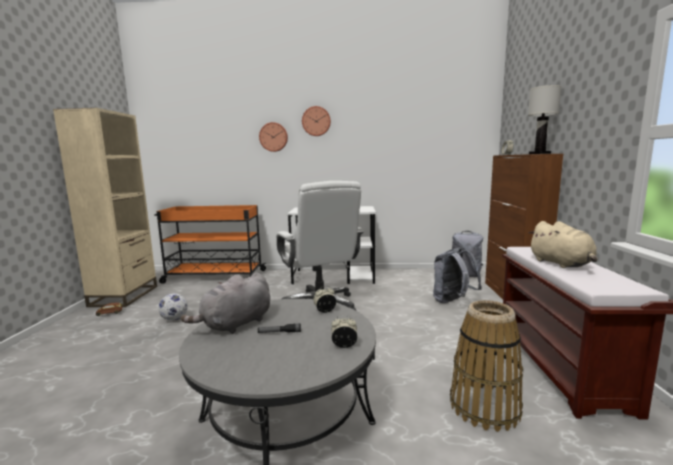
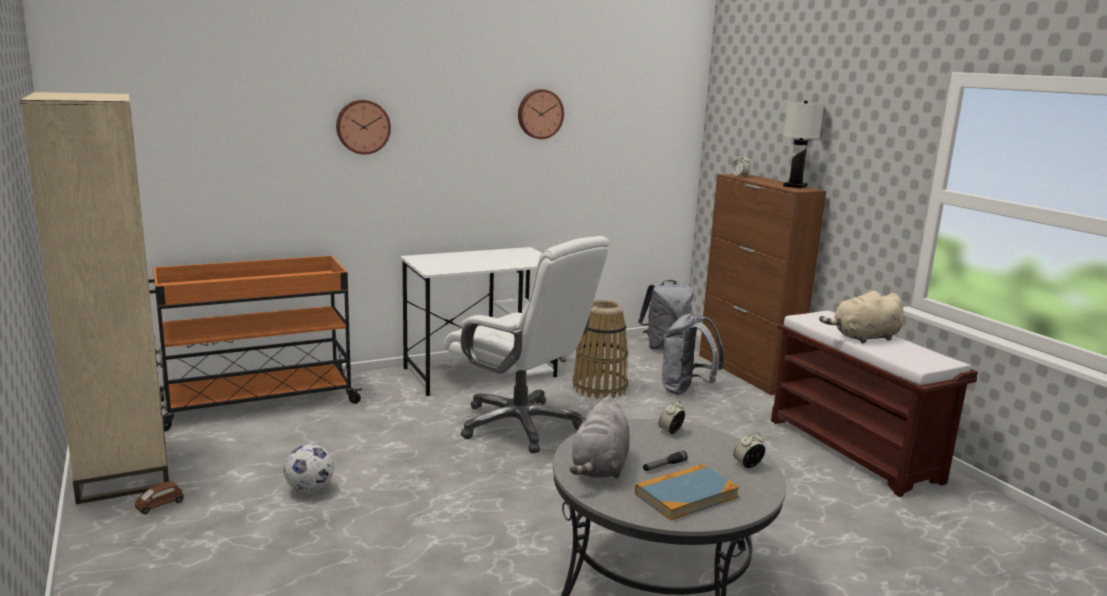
camera: 30 degrees left, 5 degrees up
wall clock [302,106,331,136] -> wall clock moved to [518,89,564,139]
basket [450,300,523,432] -> basket moved to [573,300,628,399]
beige plush toy [528,221,598,268] -> beige plush toy turned 120 degrees clockwise [819,291,903,343]
none -> book [635,464,739,520]

